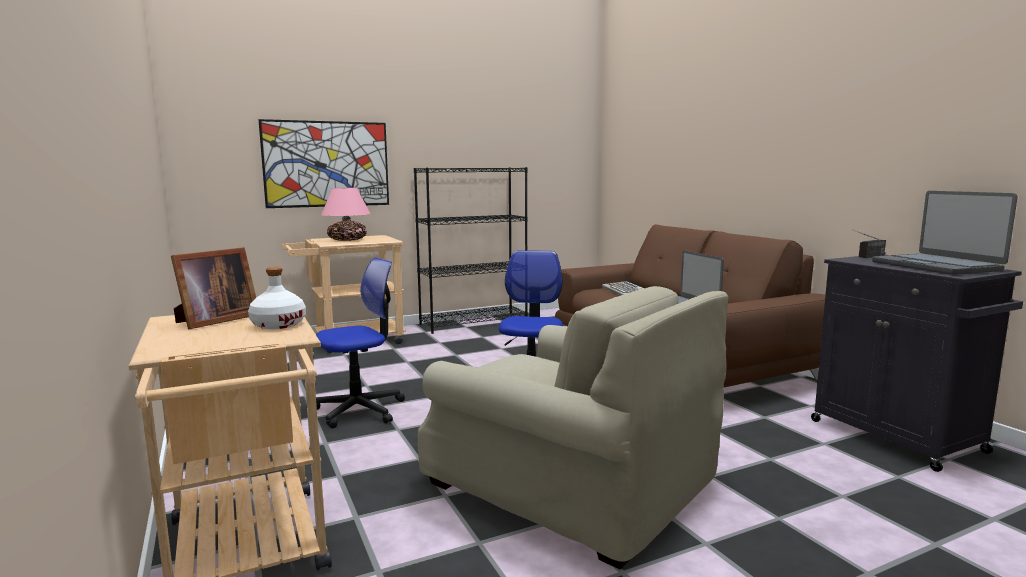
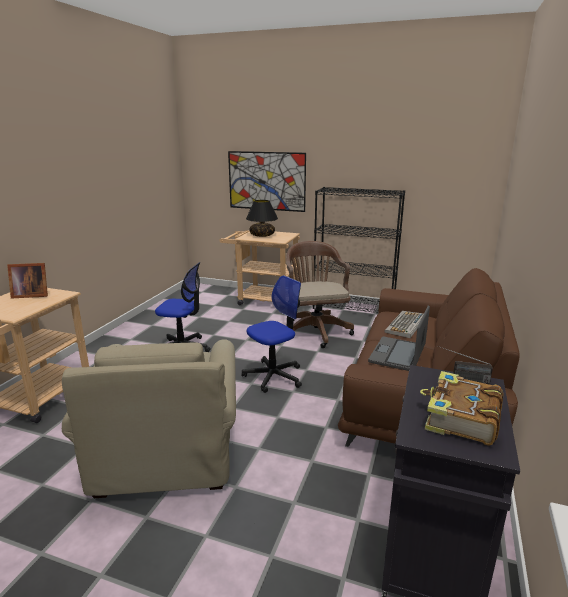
camera: 45 degrees right, 10 degrees up
white bottle [248,267,306,329] -> none
pink table lamp [321,187,371,241] -> black table lamp [246,200,278,237]
laptop [872,191,1018,275] -> book [420,371,504,446]
none -> brown office chair [286,241,354,348]

